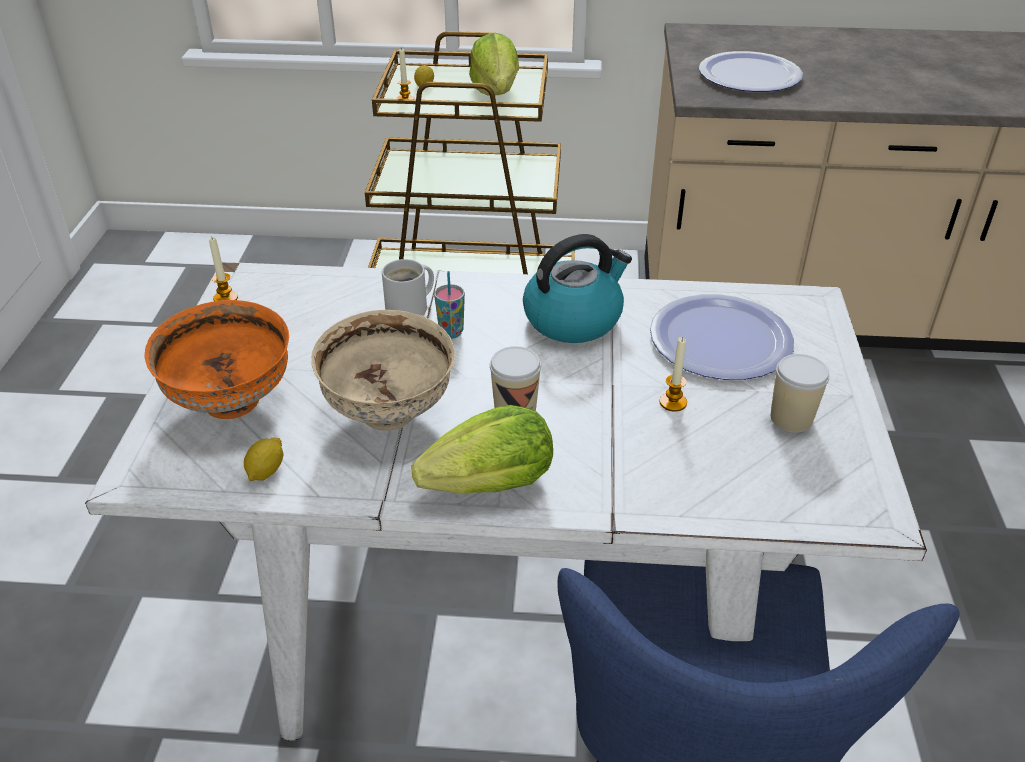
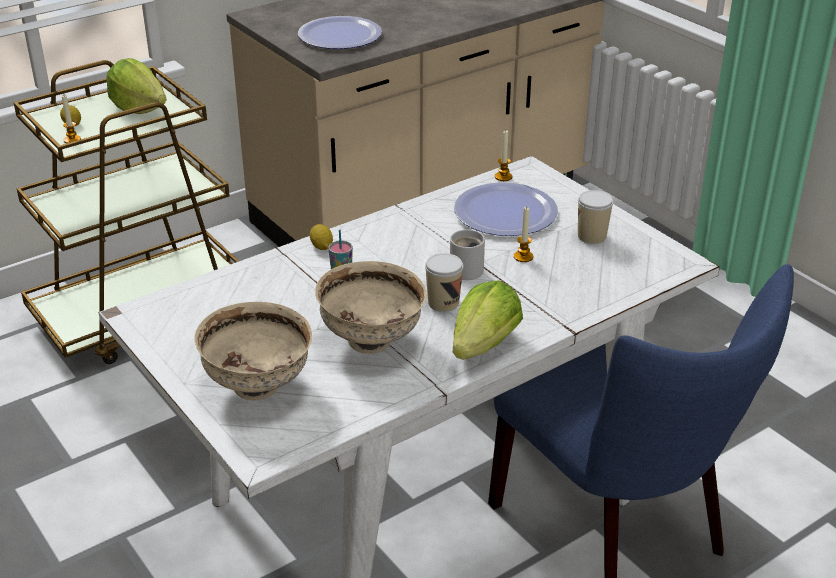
camera: 40 degrees left, 5 degrees down
orange bowl [144,300,289,419] -> beige bowl [194,302,312,401]
candle [209,238,238,301] -> candle moved to [495,130,512,181]
lemon [244,437,283,481] -> lemon moved to [310,224,333,250]
white mug [382,259,434,316] -> white mug moved to [450,230,485,280]
kettle [523,234,632,343] -> none

